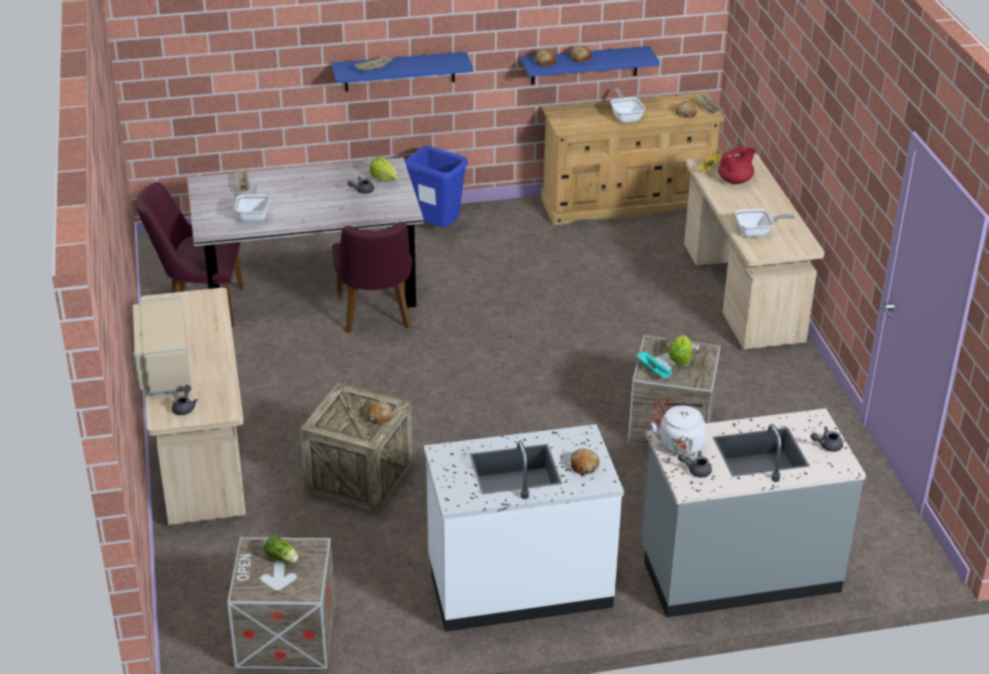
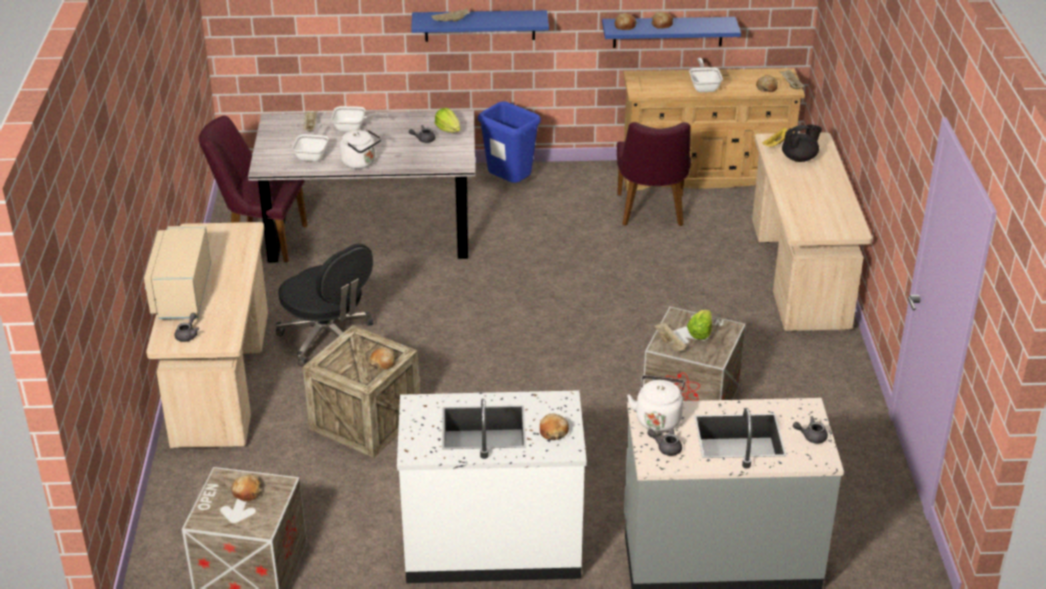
camera: 10 degrees right, 0 degrees up
lettuce [264,536,298,563] -> bread [231,475,261,501]
purple chair [332,222,412,333] -> purple chair moved to [617,122,691,226]
turquoise tray [636,352,673,378] -> beige tray [654,323,687,351]
red teapot [718,147,756,184] -> black teapot [782,124,822,162]
frying pan [735,209,795,237] -> frying pan moved to [331,106,388,132]
none -> black office chair [275,243,374,366]
none -> white kettle [340,129,381,169]

